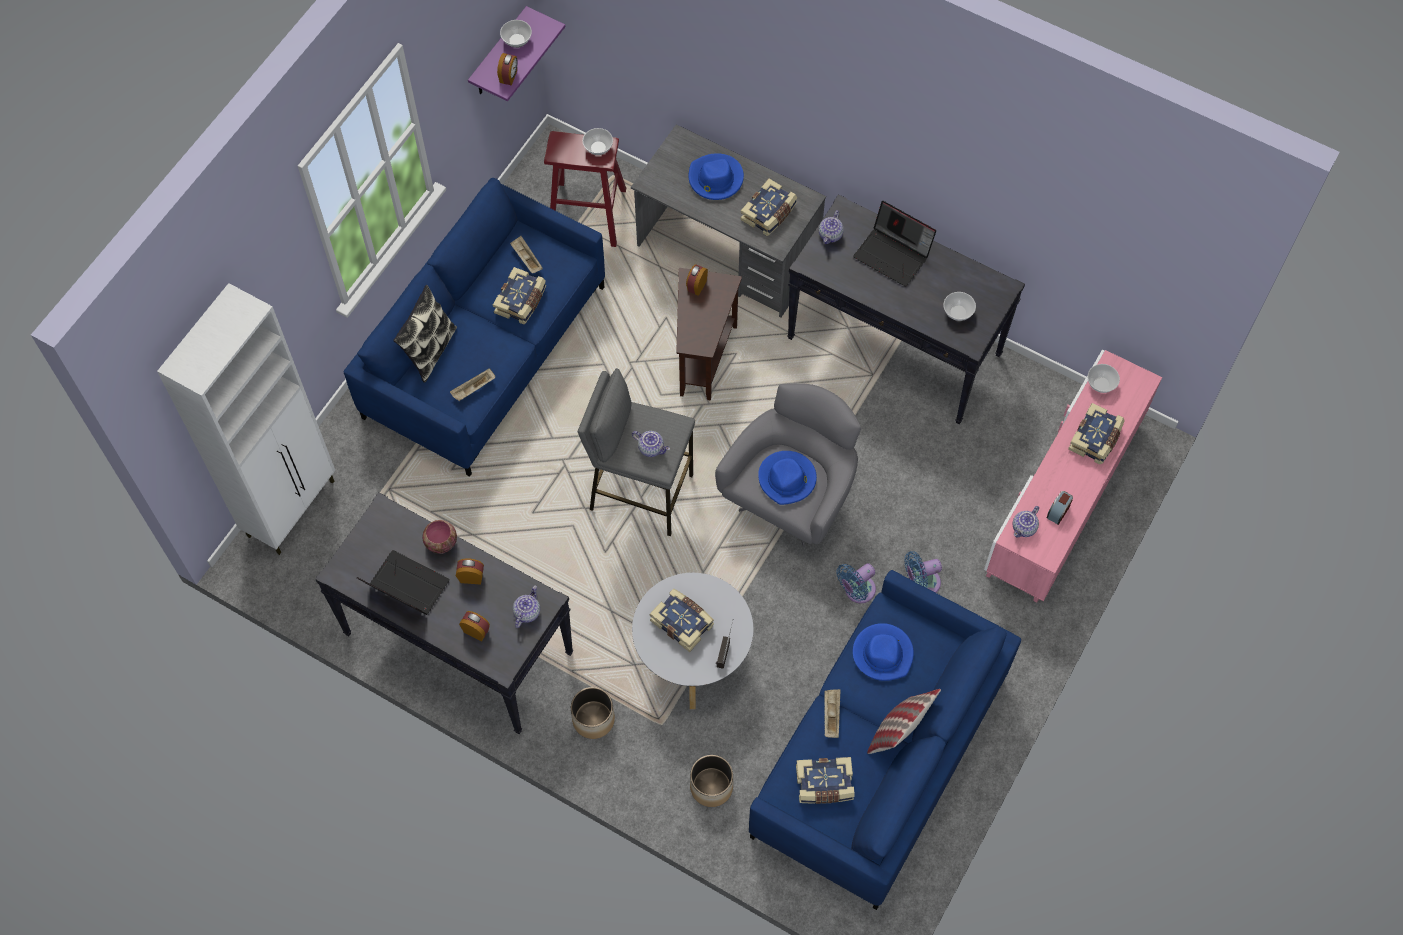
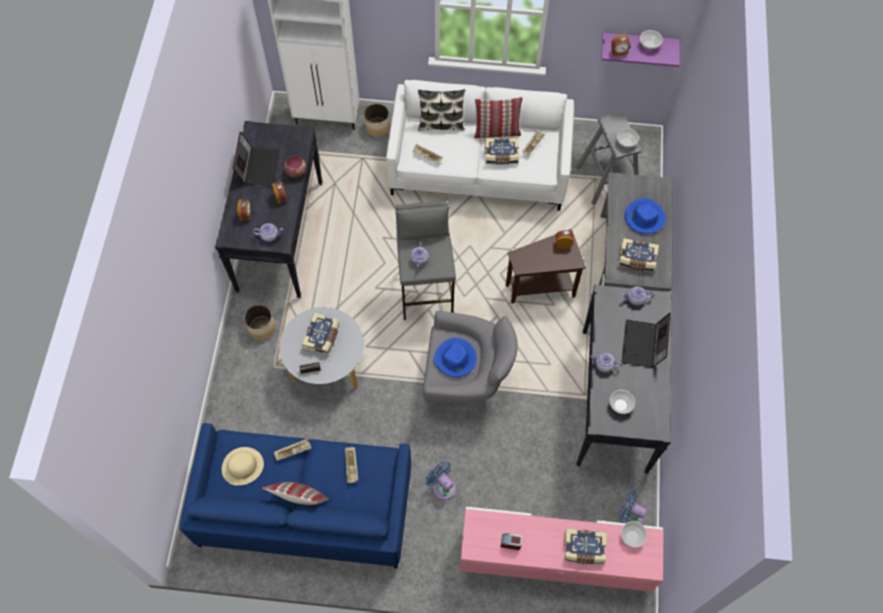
camera: 65 degrees right, 0 degrees up
blue sofa [343,178,605,477] -> white sofa [386,80,574,211]
red stool [544,131,626,247] -> grey stool [576,112,641,205]
planter [690,755,733,807] -> planter moved to [364,103,390,137]
book [796,757,854,804] -> beige hat [222,447,264,486]
blue fan [836,563,876,603] -> blue fan moved to [618,490,647,524]
blue hat [853,623,914,681] -> beige tray [345,447,358,483]
teapot [1013,506,1039,538] -> teapot moved to [590,353,622,373]
none -> pillow [474,97,522,138]

